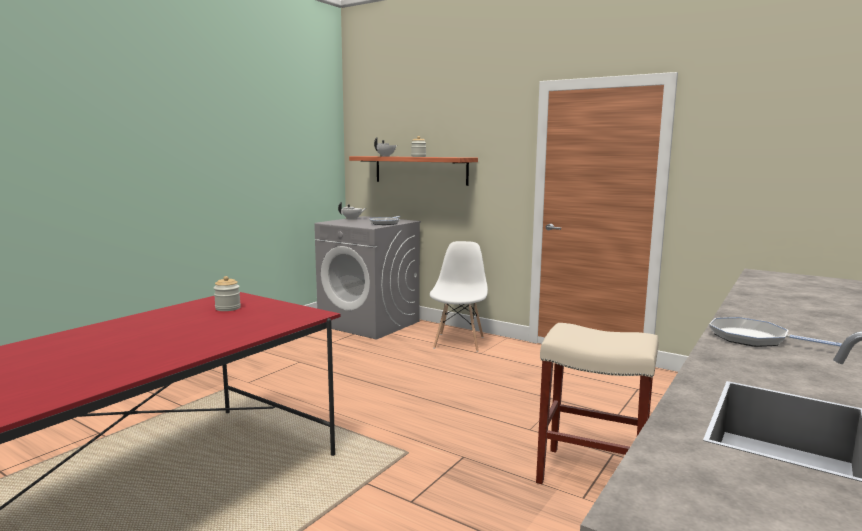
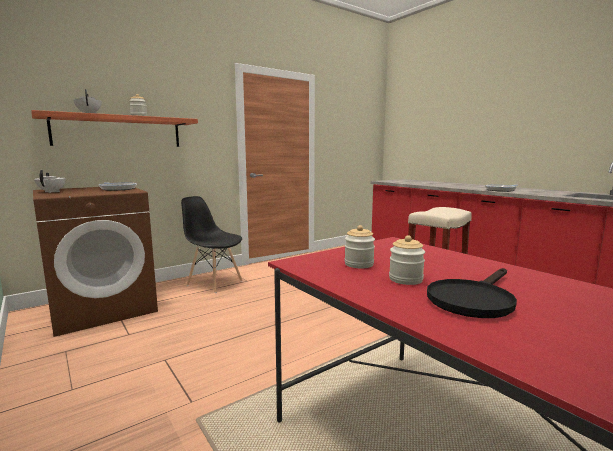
camera: 70 degrees left, 0 degrees up
grey washing machine [314,216,421,340] -> brown washing machine [33,187,158,337]
white chair [430,241,488,352] -> black chair [181,196,243,293]
none -> jar [389,235,425,285]
none -> black frying pan [427,268,517,318]

